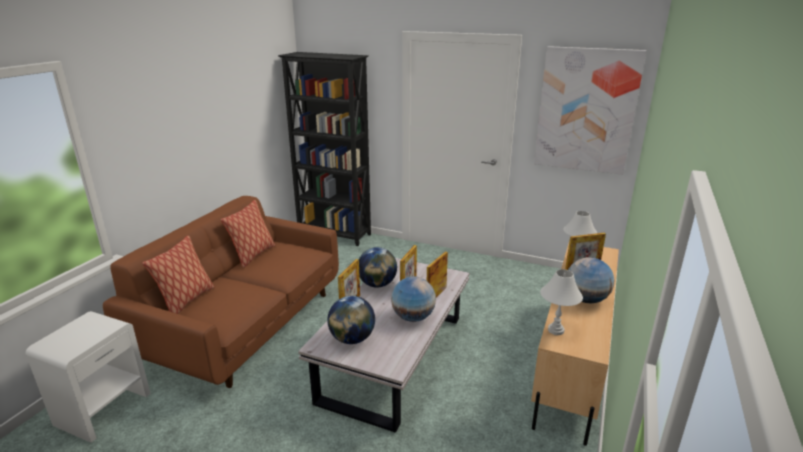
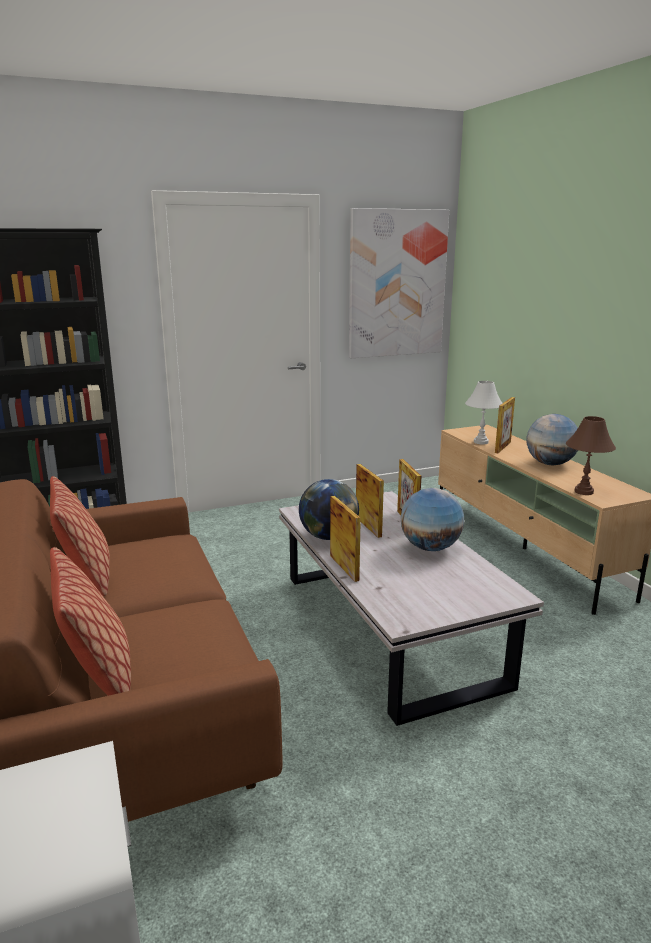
camera: 45 degrees left, 5 degrees down
globe [327,296,375,344] -> none
white table lamp [540,269,583,335] -> brown table lamp [566,416,616,495]

